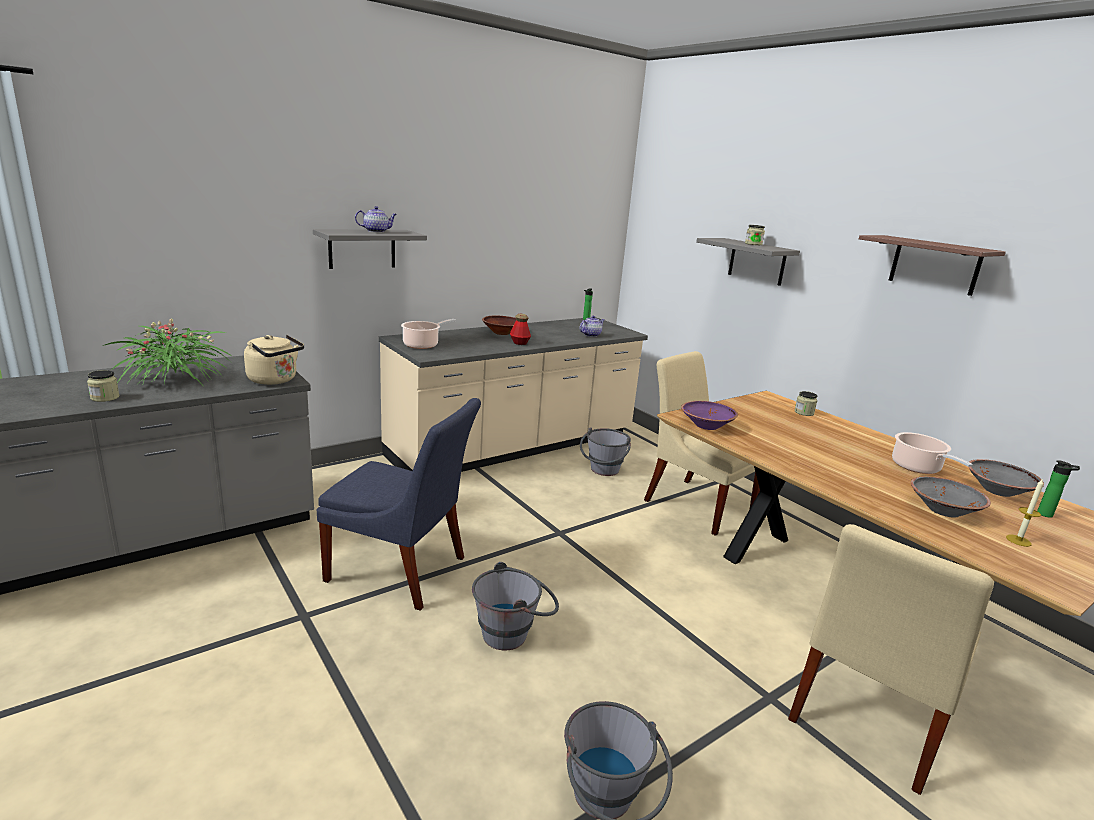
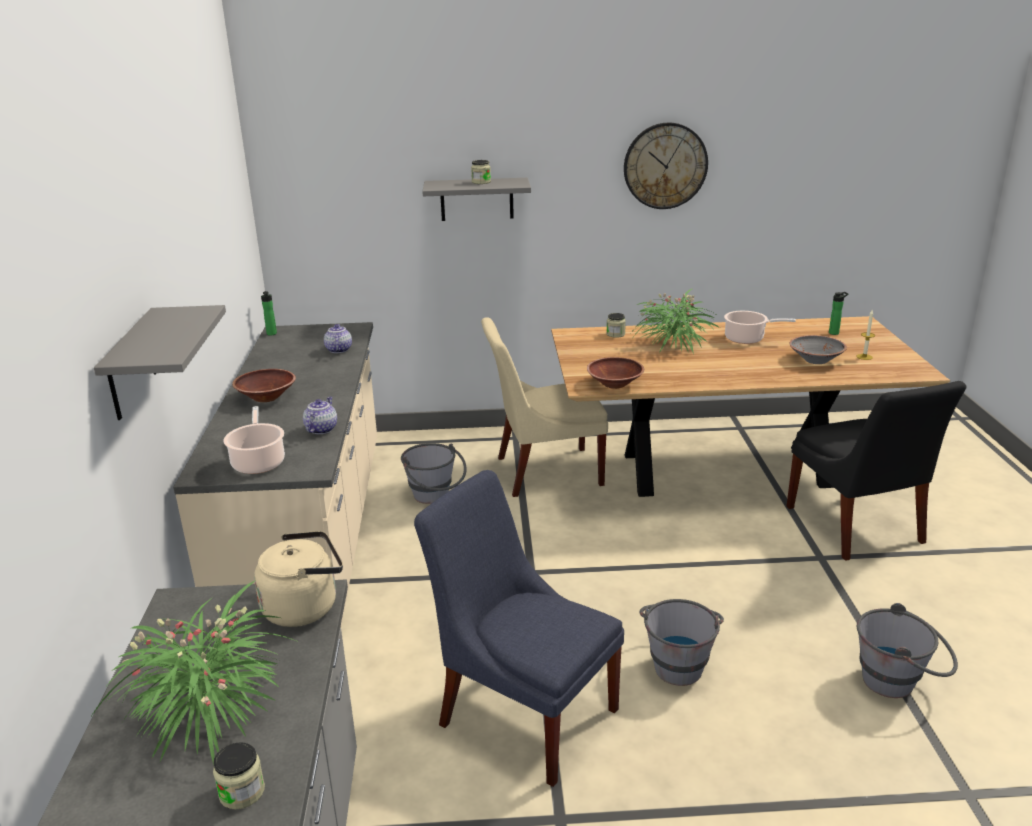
camera: 55 degrees left, 5 degrees up
blue chair [317,398,481,611] -> blue chair turned 105 degrees counterclockwise [414,470,624,787]
teapot [355,206,397,233] -> teapot moved to [303,396,337,434]
bottle [510,314,531,345] -> none
purple bowl [681,401,738,430] -> brown bowl [587,357,644,389]
beige chair [788,524,994,795] -> black chair [786,381,966,561]
shelf [859,235,1006,296] -> wall clock [624,122,708,209]
grey bowl [969,459,1044,497] -> none
none -> potted plant [631,289,720,355]

